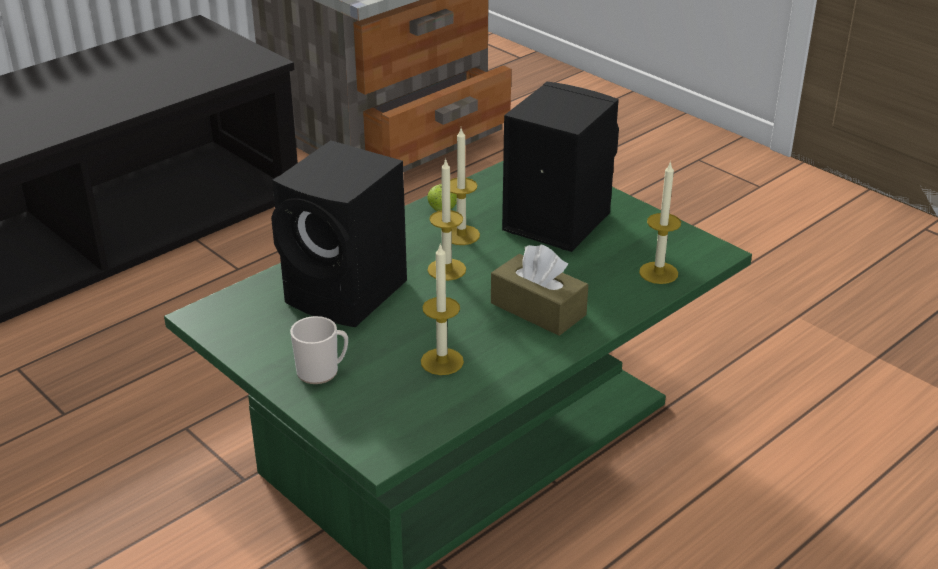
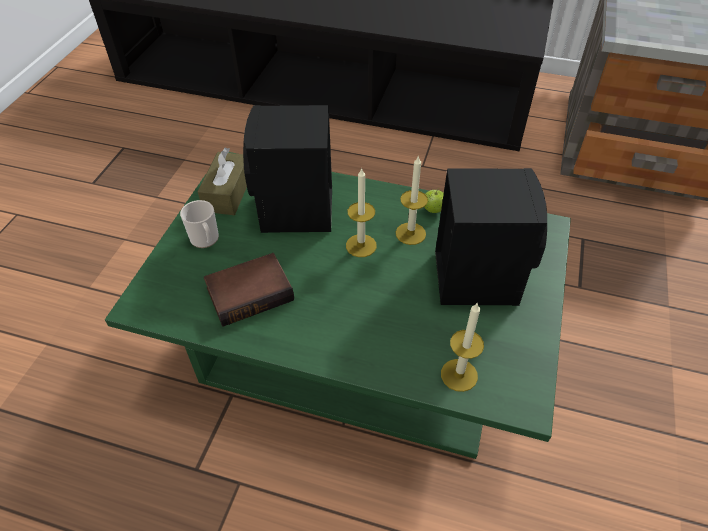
camera: 60 degrees right, 15 degrees up
candle [421,243,464,375] -> book [204,253,294,327]
brown tissue box [491,245,588,336] -> brown tissue box moved to [198,148,247,215]

